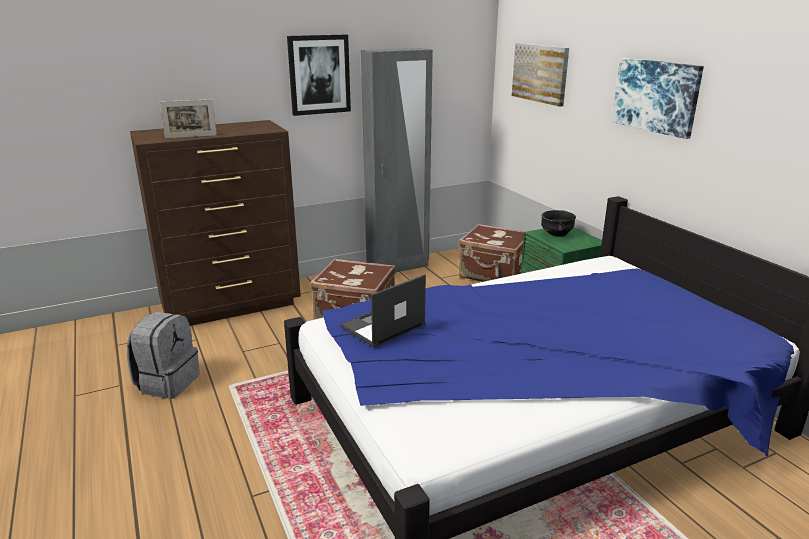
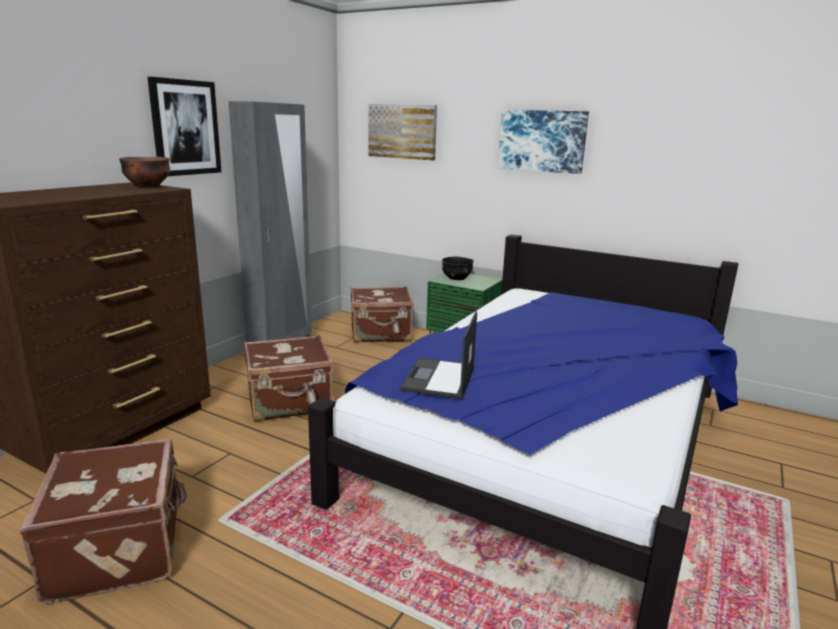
camera: 35 degrees left, 5 degrees down
grey backpack [127,312,200,399] -> brown suitcase [20,439,187,604]
picture frame [160,99,217,138] -> none
none -> brown bowl [119,157,171,187]

